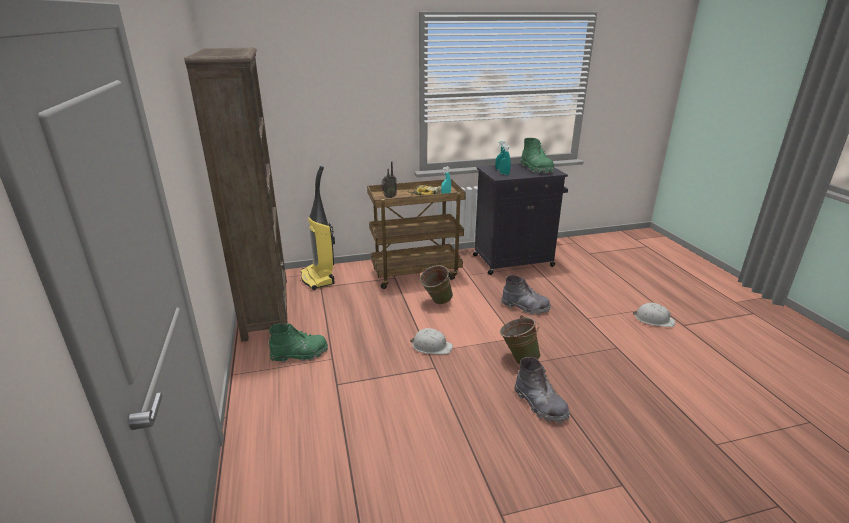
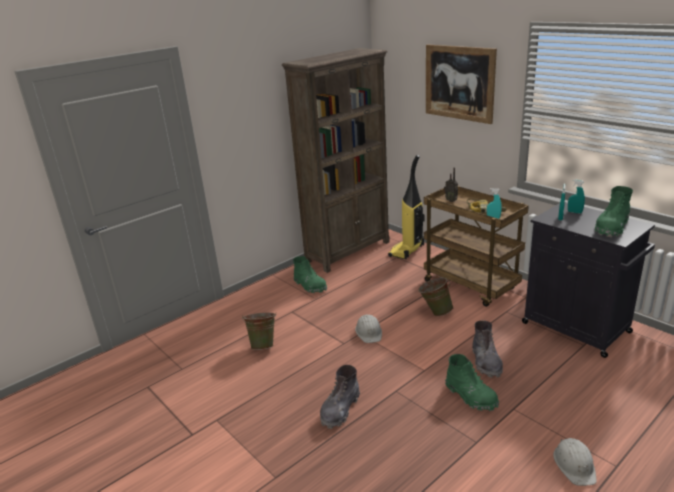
camera: 65 degrees right, 0 degrees up
green bucket [500,315,541,365] -> green bucket moved to [242,313,276,350]
none -> picture [426,45,497,124]
none -> green boot [445,354,499,411]

